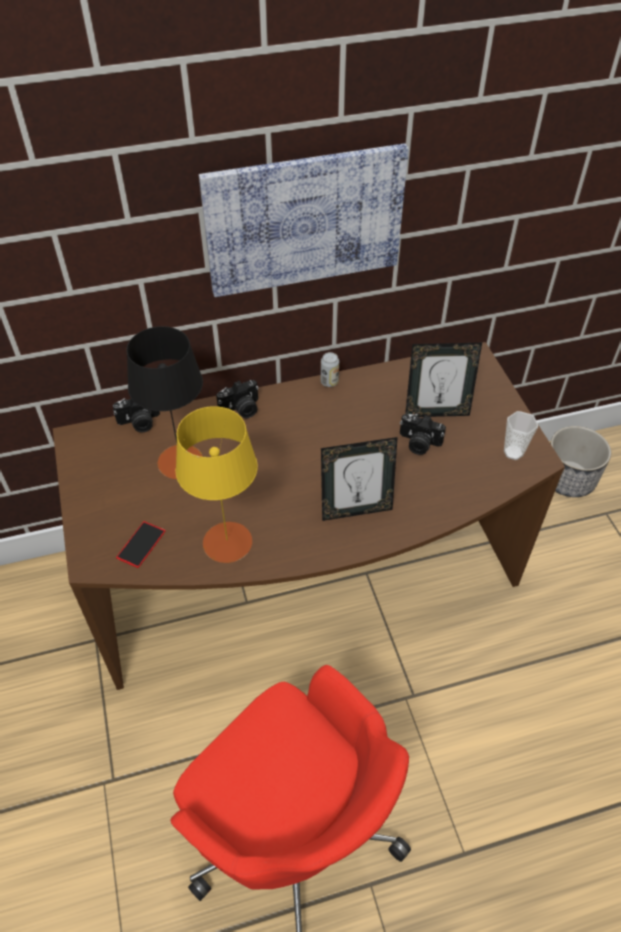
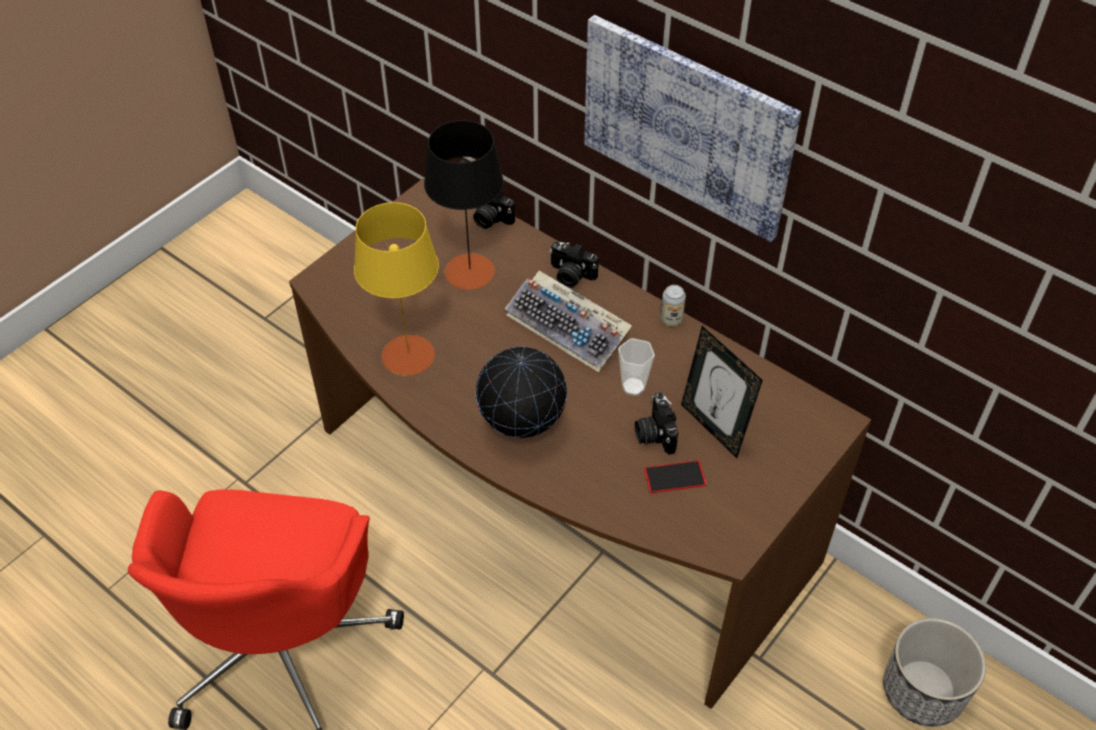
camera: 55 degrees right, 0 degrees up
phone [116,521,165,568] -> phone moved to [644,460,707,493]
picture frame [321,437,398,521] -> globe [476,347,567,438]
cup [504,411,538,460] -> cup moved to [618,338,655,396]
none -> keyboard [504,271,632,372]

